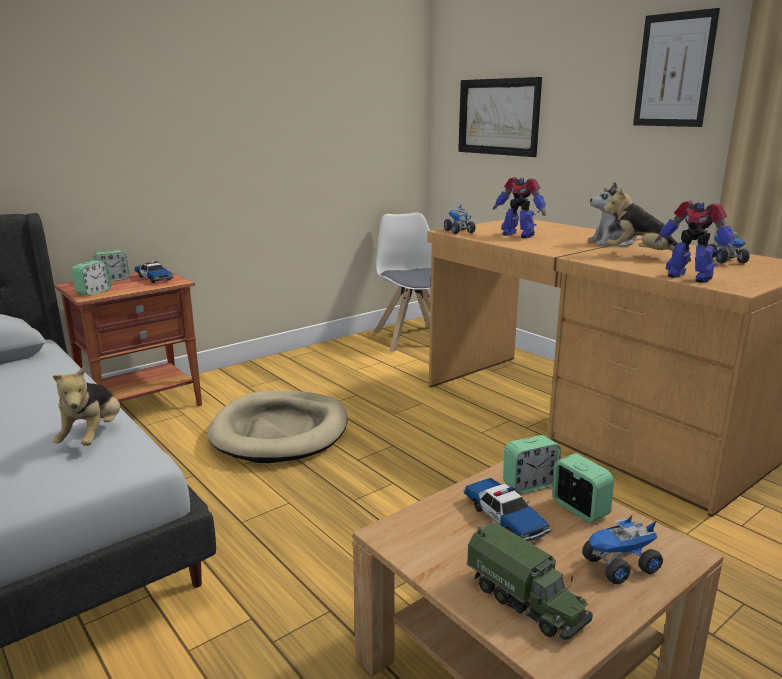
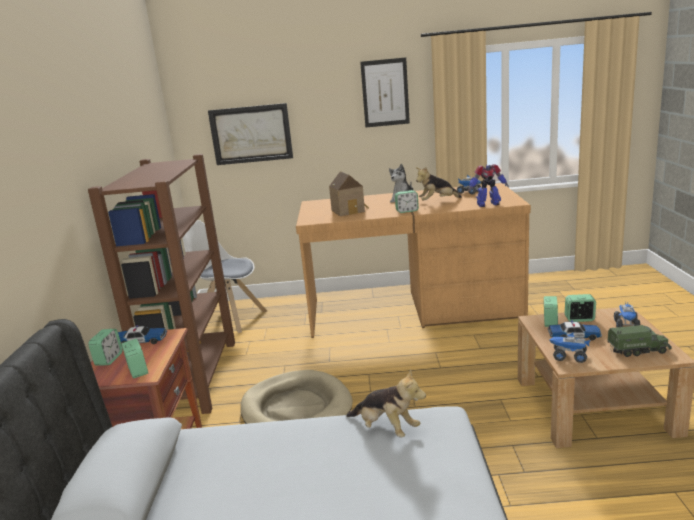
camera: 50 degrees left, 0 degrees up
toy truck [444,205,476,234] -> toy truck moved to [549,332,590,363]
toy robot [493,177,546,238] -> toy house [329,171,369,216]
none -> brown bookcase [88,154,235,414]
none -> alarm clock [395,190,419,213]

